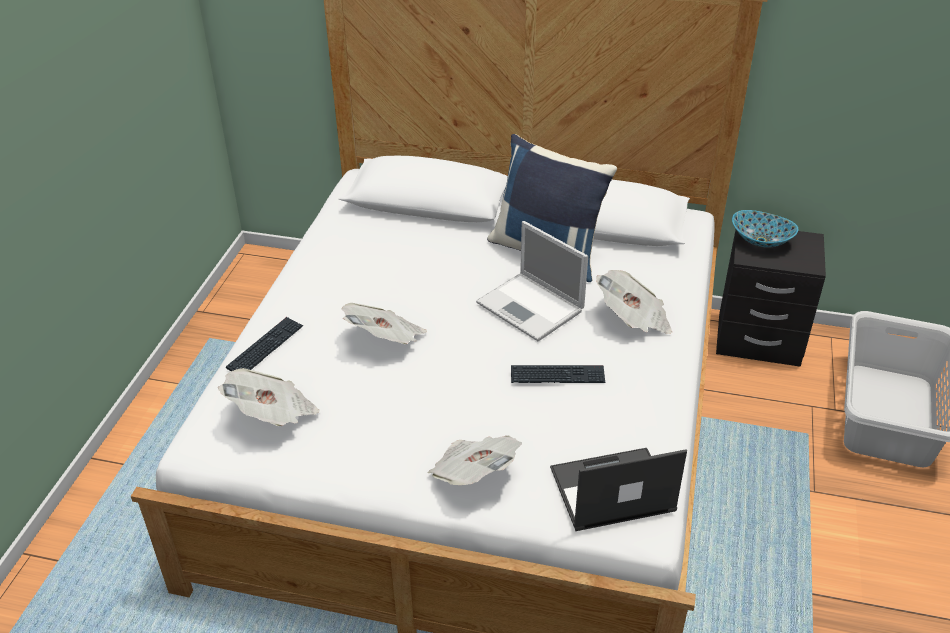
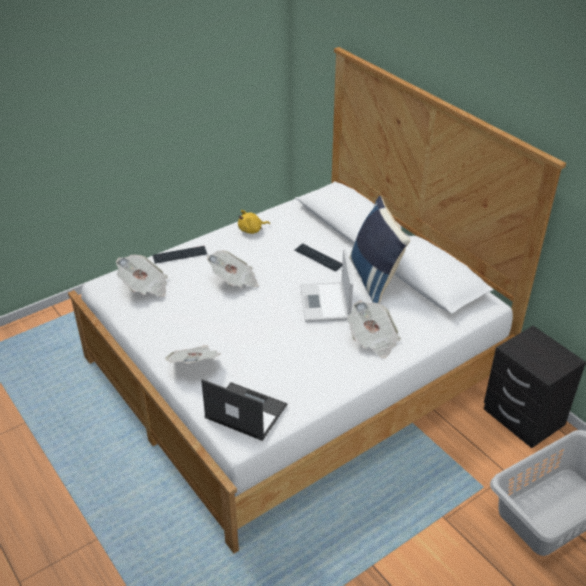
camera: 40 degrees right, 0 degrees up
keyboard [511,365,605,383] -> keyboard moved to [295,243,342,271]
bowl [732,210,798,248] -> none
none -> yellow plush toy [238,210,270,234]

